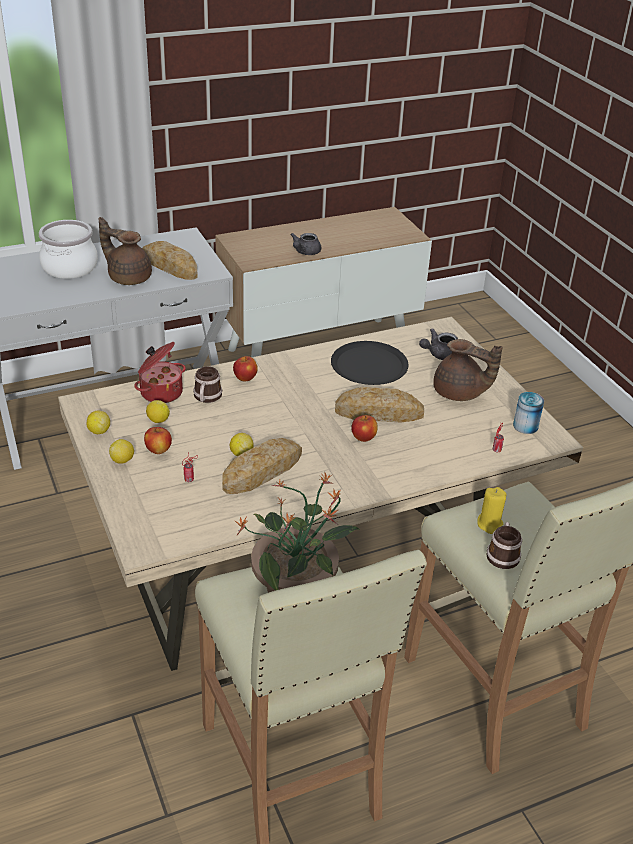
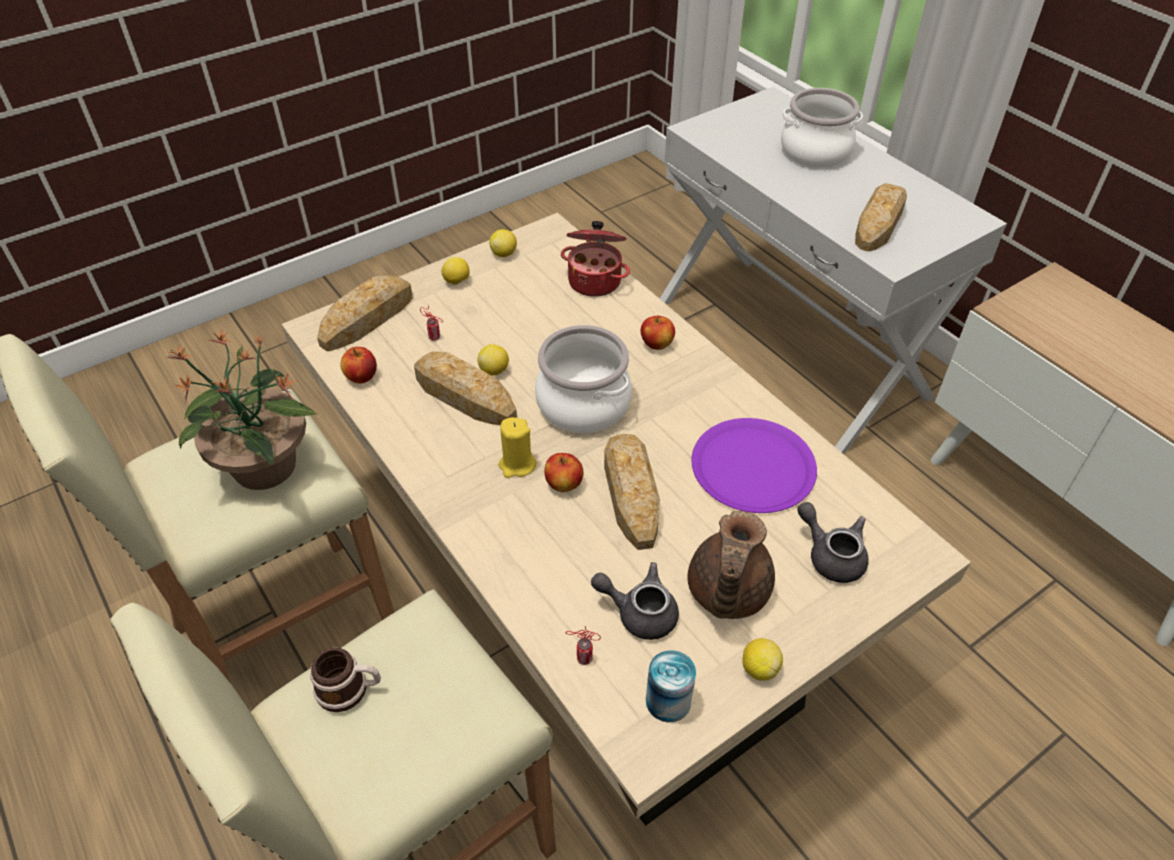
camera: 80 degrees right, 10 degrees up
brown teapot [98,217,152,285] -> none
apple [144,427,172,454] -> apple moved to [340,347,377,384]
lemon [146,400,170,423] -> lemon moved to [742,638,783,681]
mug [193,366,222,403] -> none
grey teapot [291,233,321,255] -> grey teapot moved to [591,562,679,640]
black plate [331,341,408,385] -> purple plate [692,418,817,513]
yellow candle [477,487,506,534] -> yellow candle moved to [498,417,537,478]
none -> bread [317,275,412,352]
none -> cooking pot [535,325,632,433]

